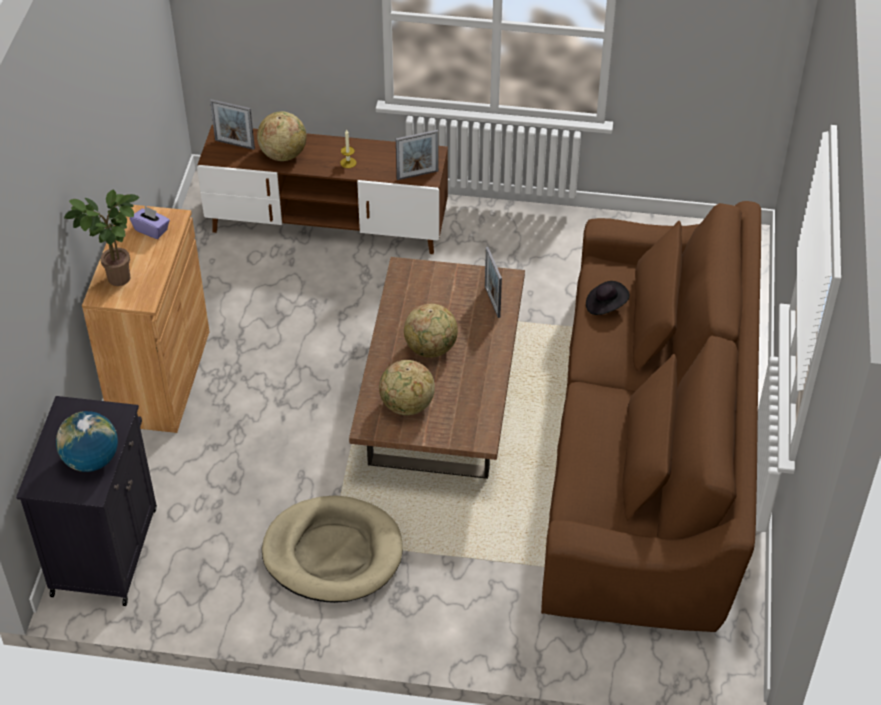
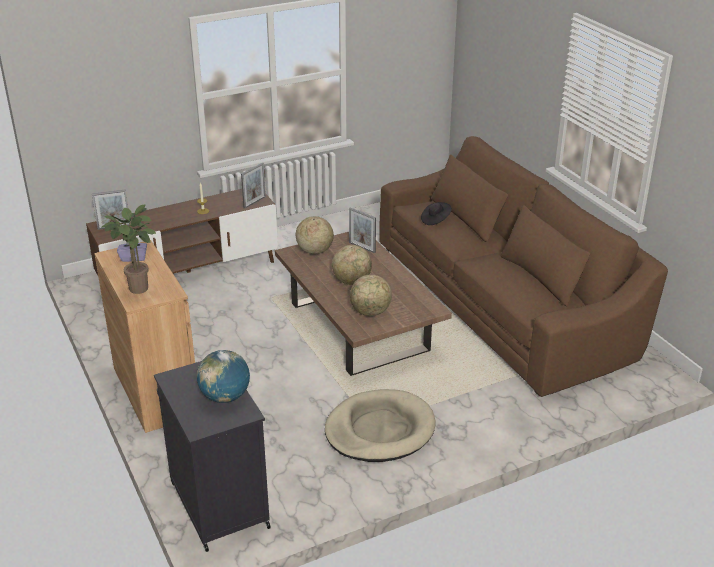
camera: 35 degrees left, 15 degrees down
globe [257,111,307,161] -> globe moved to [296,216,334,254]

